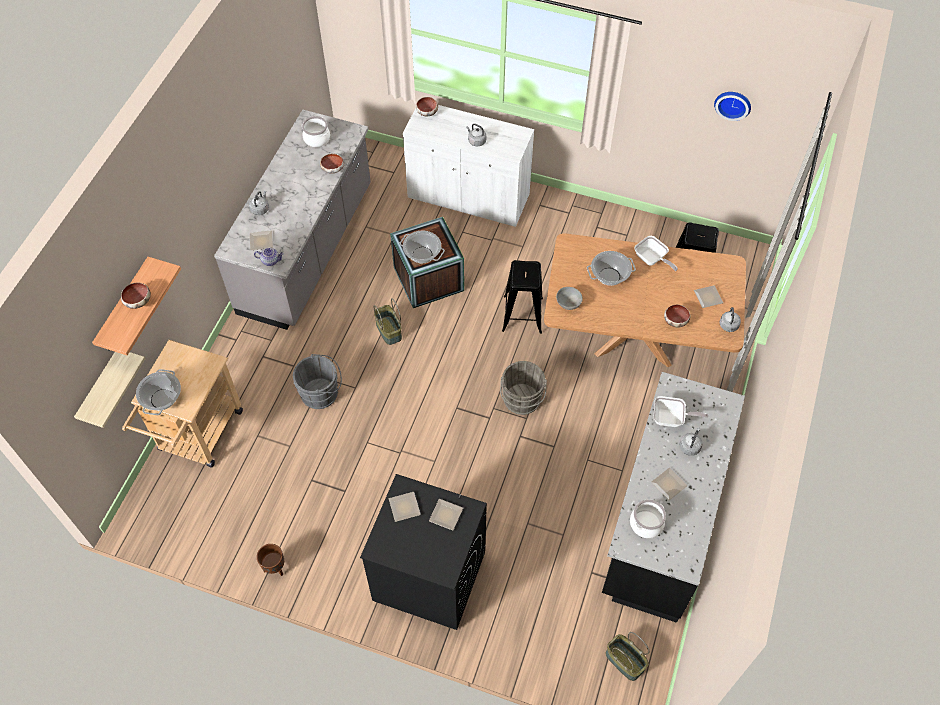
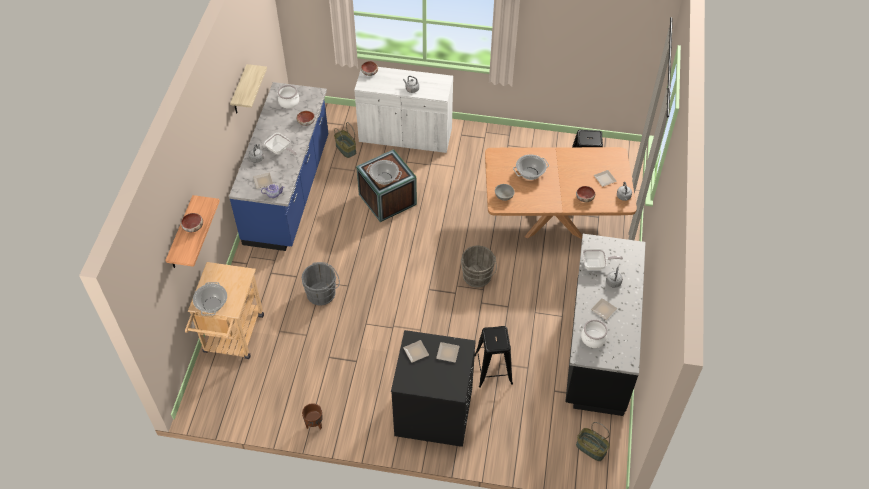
camera: 10 degrees left, 5 degrees down
shelf [74,352,146,428] -> shelf moved to [230,64,267,114]
grey counter [214,110,371,330] -> blue counter [229,82,328,251]
basket [373,298,402,345] -> basket moved to [334,122,356,158]
black stool [502,260,543,334] -> black stool moved to [475,326,513,388]
frying pan [634,236,678,271] -> frying pan moved to [264,133,297,155]
wall clock [714,92,751,121] -> none

